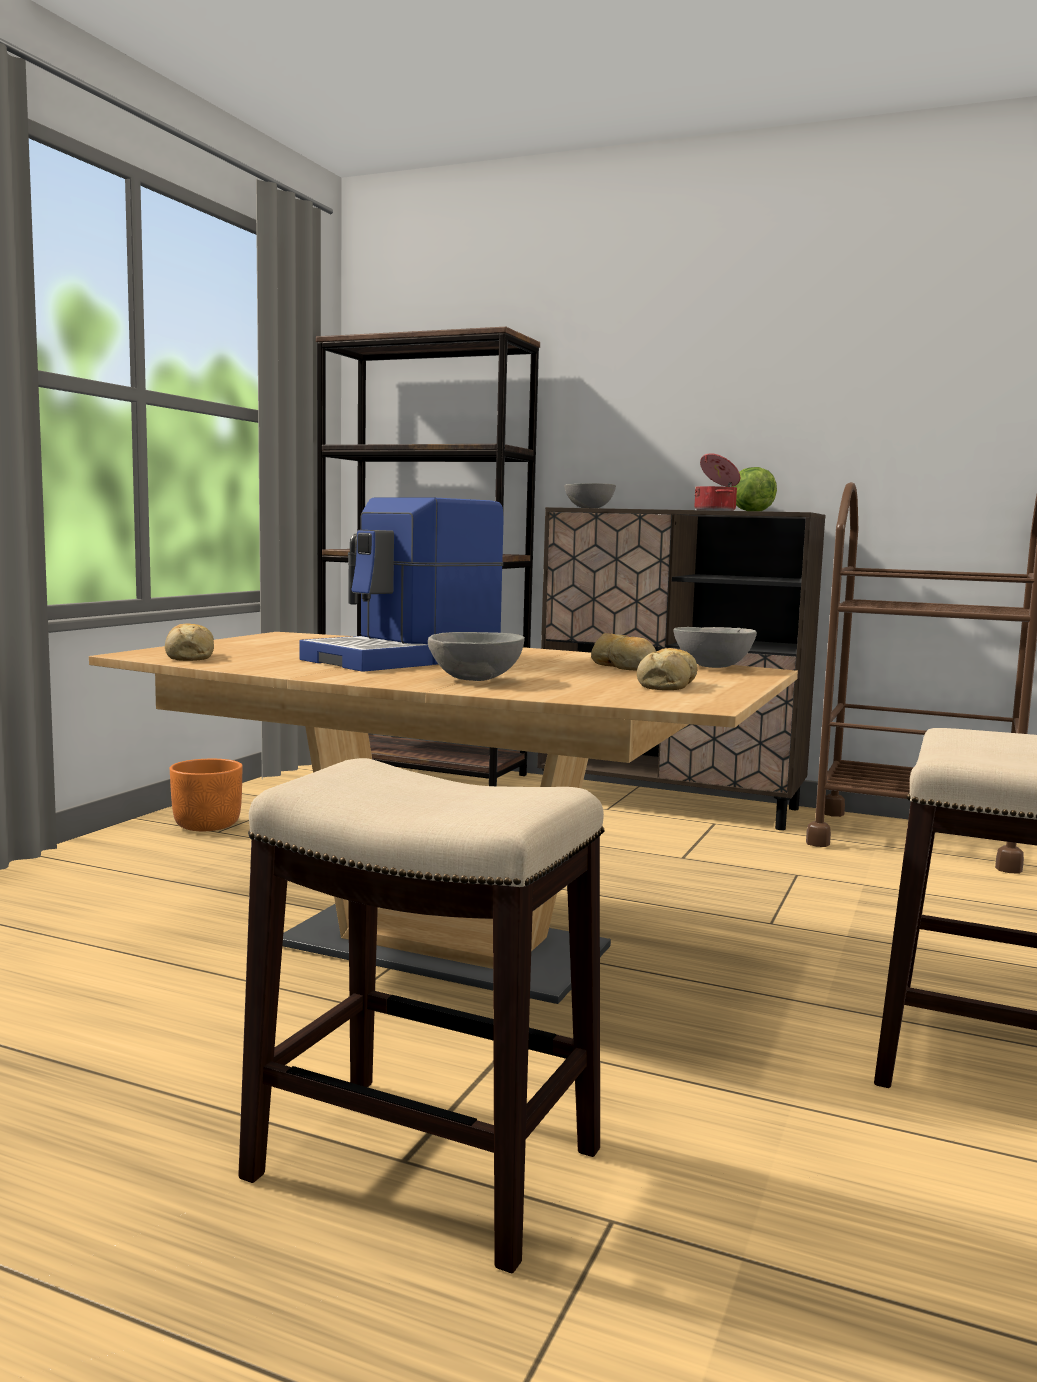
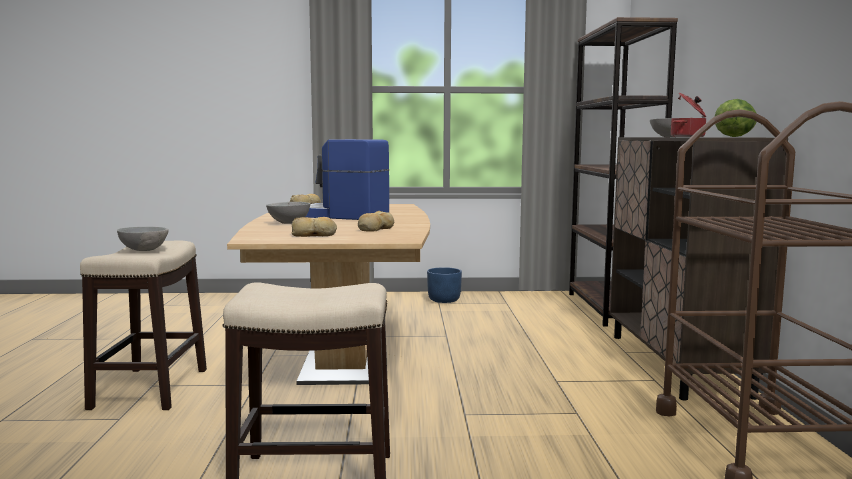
camera: 65 degrees right, 0 degrees up
orange planter [169,759,243,831] -> blue planter [427,267,462,303]
grey bowl [673,627,757,668] -> grey bowl moved to [117,227,169,251]

